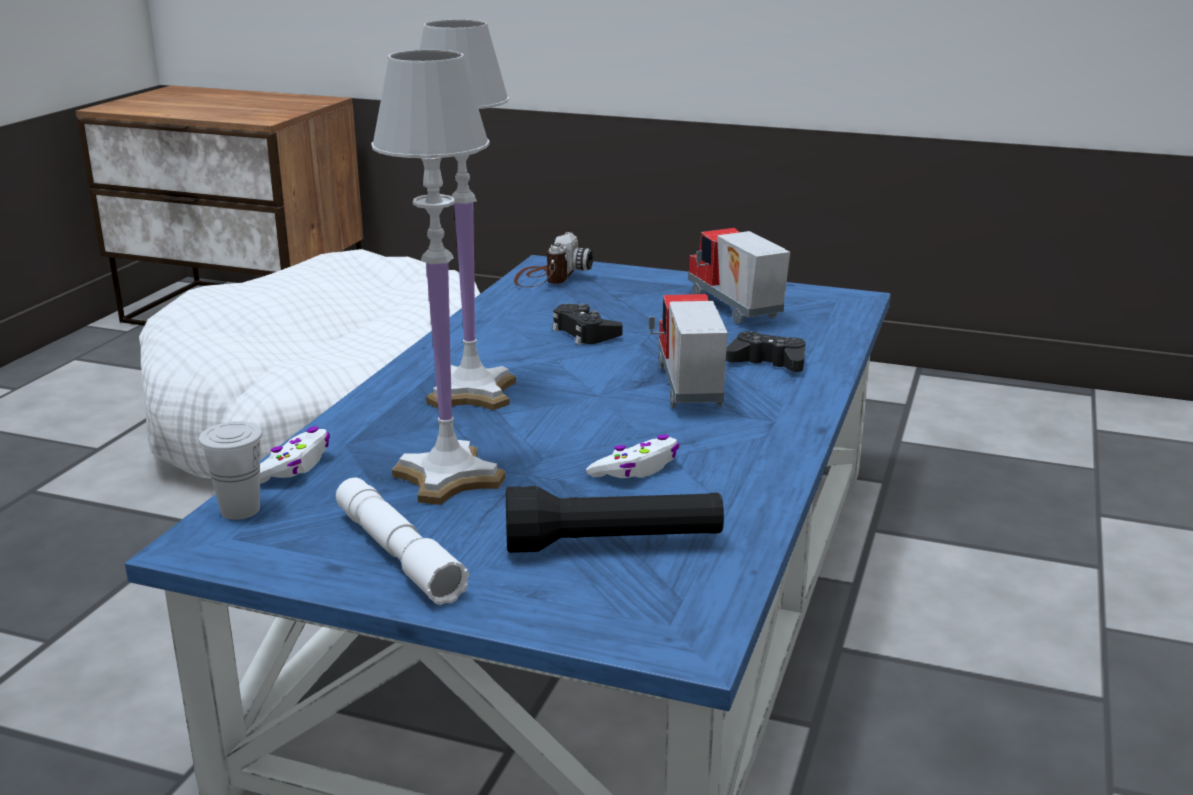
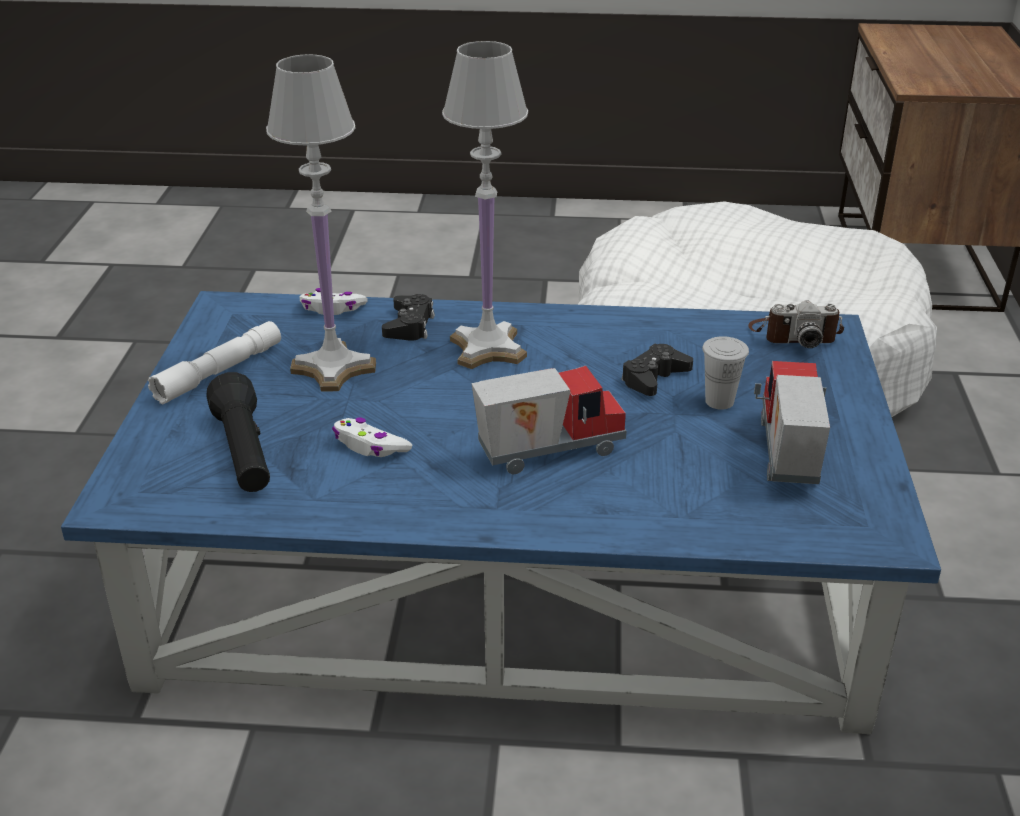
camera: 75 degrees right, 10 degrees up
white cup [199,421,263,520] -> white cup moved to [702,336,749,410]
toy truck [688,228,790,324] -> toy truck turned 45 degrees counterclockwise [754,361,830,484]
black game controller [726,331,805,372] -> black game controller moved to [382,294,435,341]

